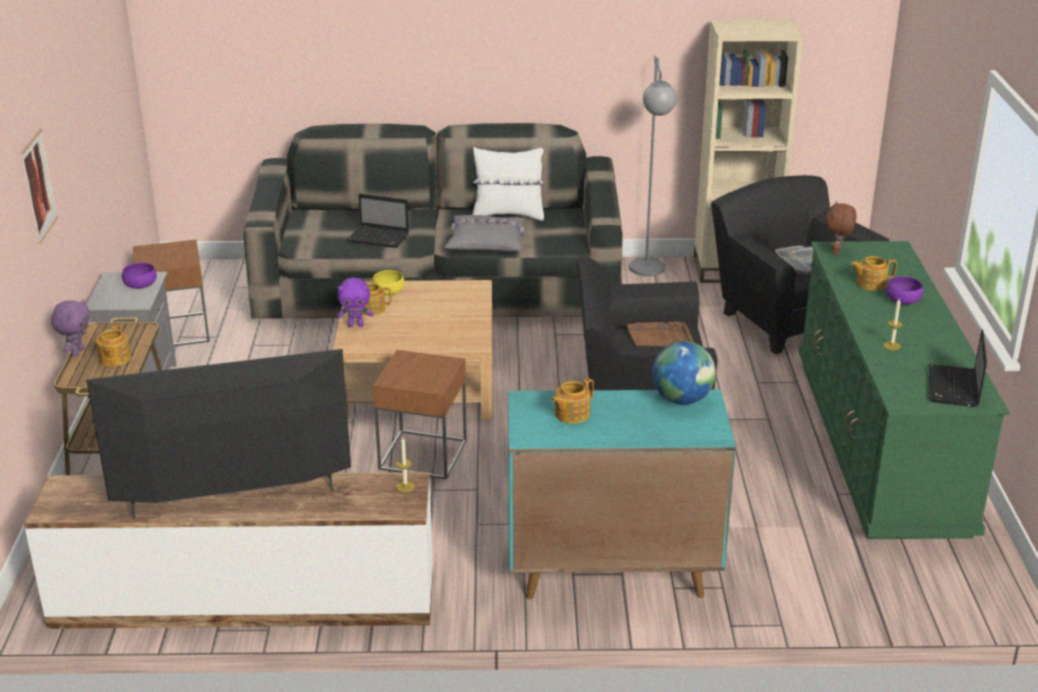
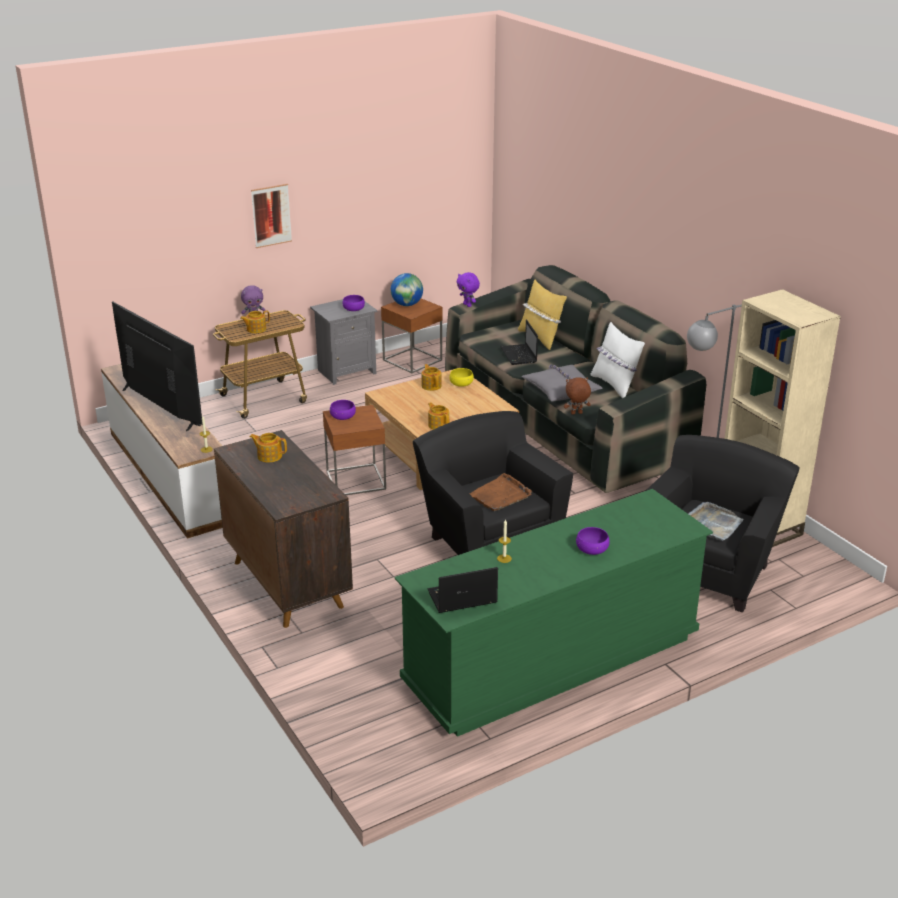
camera: 60 degrees right, 0 degrees up
purple plush toy [337,278,373,327] -> purple plush toy moved to [457,272,480,307]
turquoise cabinet [508,389,736,600] -> brown cabinet [214,430,353,628]
globe [652,341,716,405] -> globe moved to [391,273,423,306]
brown plush toy [826,201,857,255] -> brown plush toy moved to [564,377,591,414]
teapot [850,256,897,291] -> teapot moved to [428,402,449,430]
none -> purple bowl [330,400,356,420]
none -> yellow pillow [518,280,567,350]

